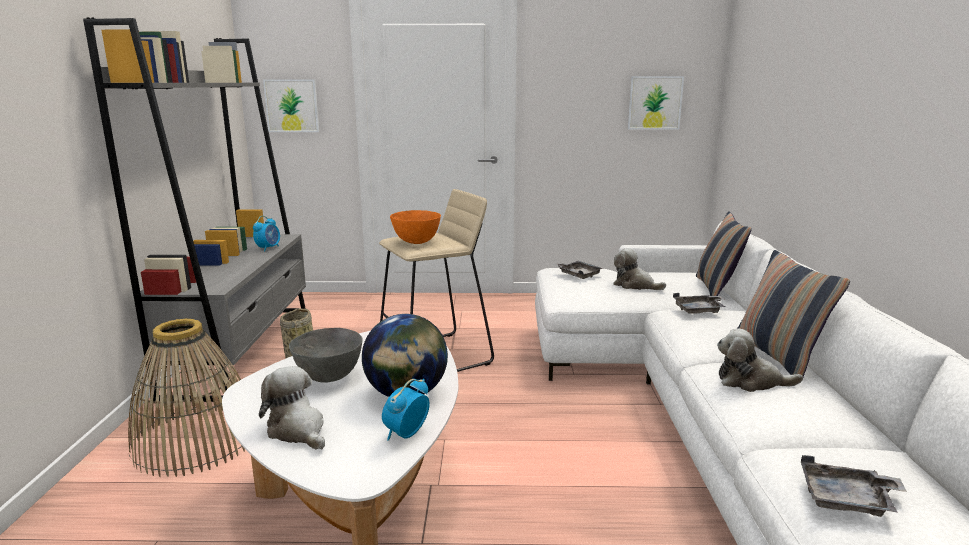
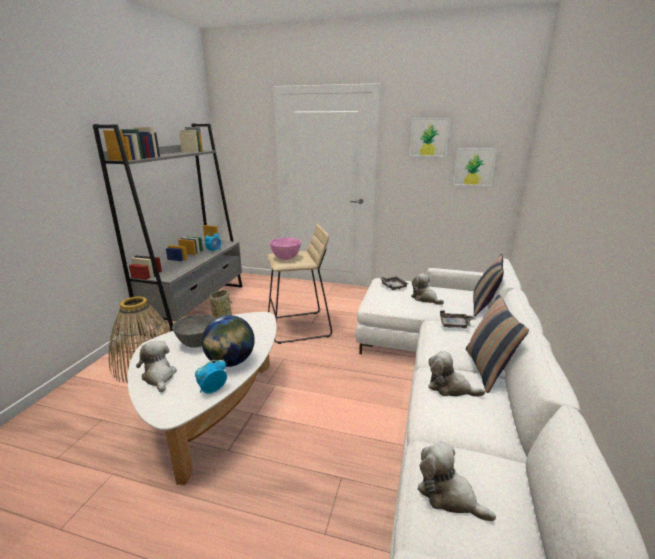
camera: 15 degrees right, 5 degrees up
picture [263,80,319,132] -> picture moved to [410,118,450,157]
orange bowl [390,210,441,244] -> pink bowl [270,237,301,260]
grey tray [801,455,907,517] -> plush toy [418,441,496,521]

